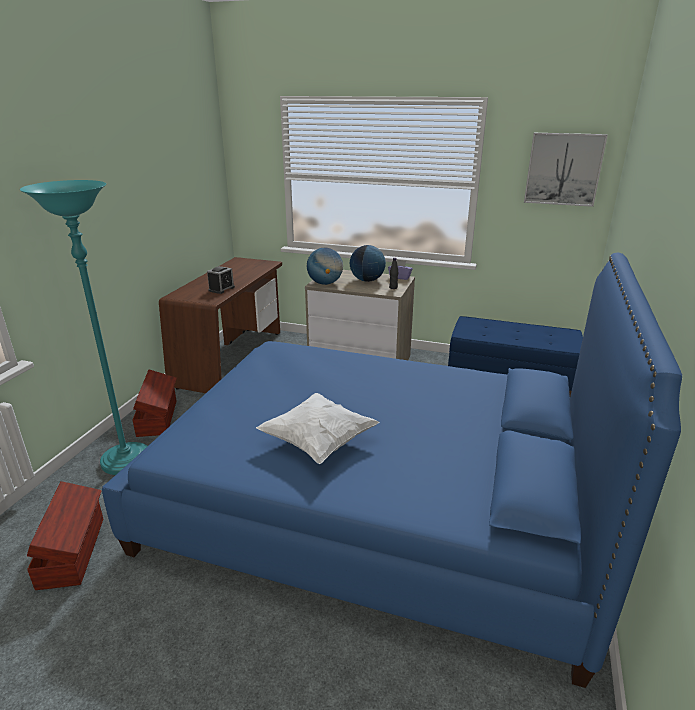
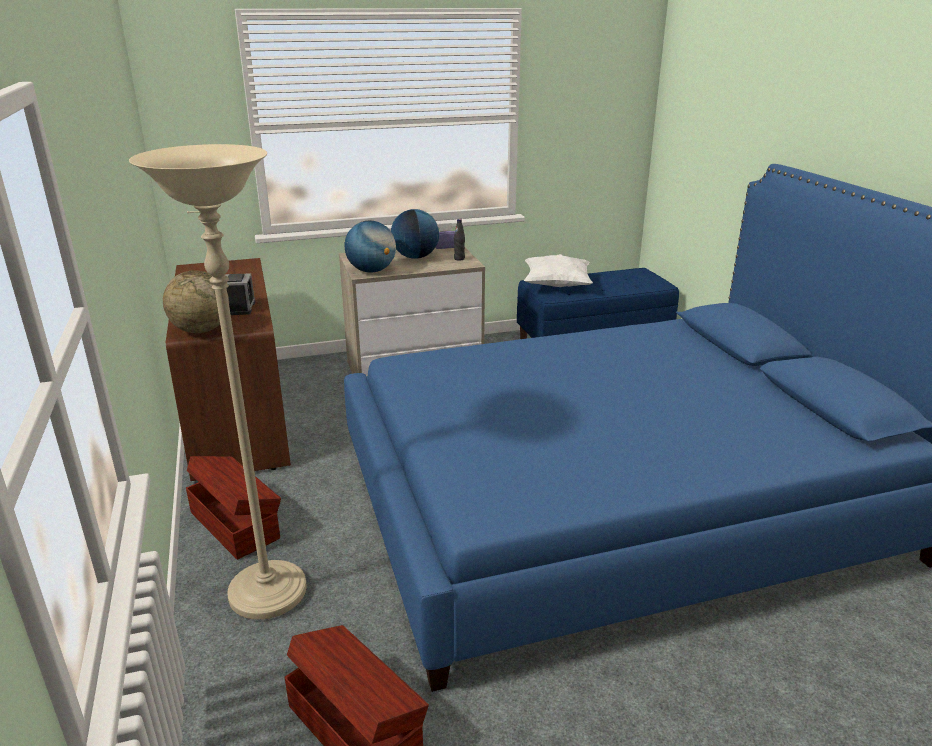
camera: 35 degrees left, 0 degrees up
turquoise floor lamp [20,180,147,475] -> beige floor lamp [129,144,306,620]
white pillow [256,393,380,464] -> white pillow moved to [524,254,593,287]
picture [524,133,608,207] -> none
none -> globe [163,270,229,333]

